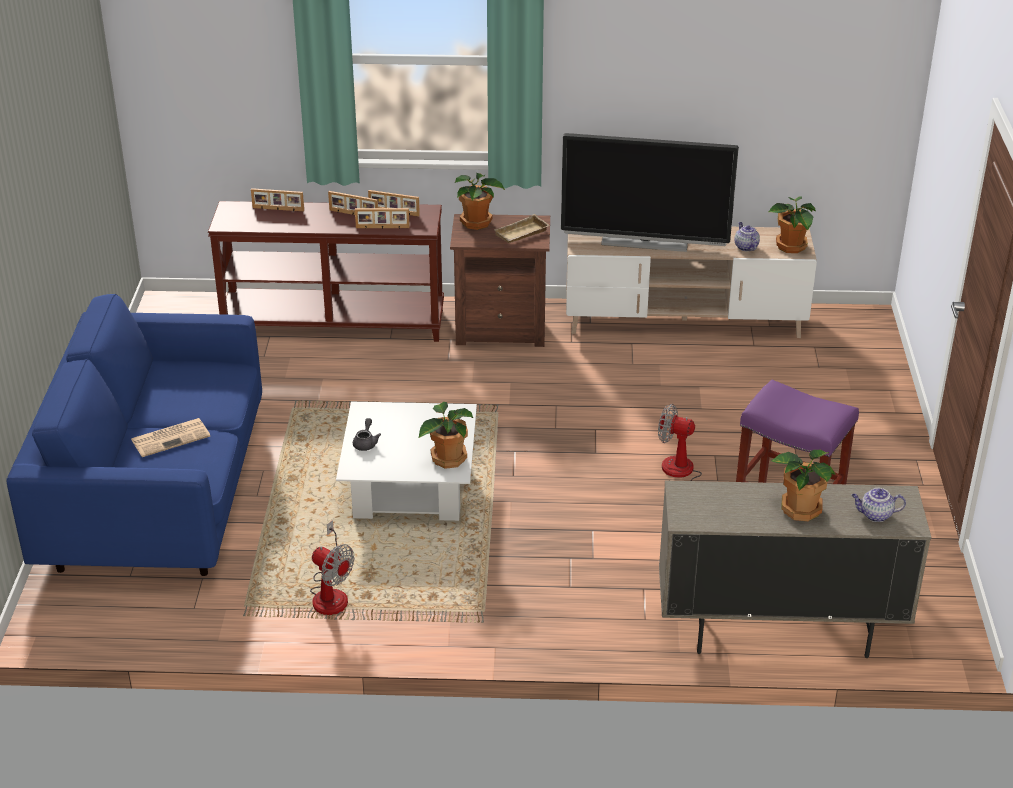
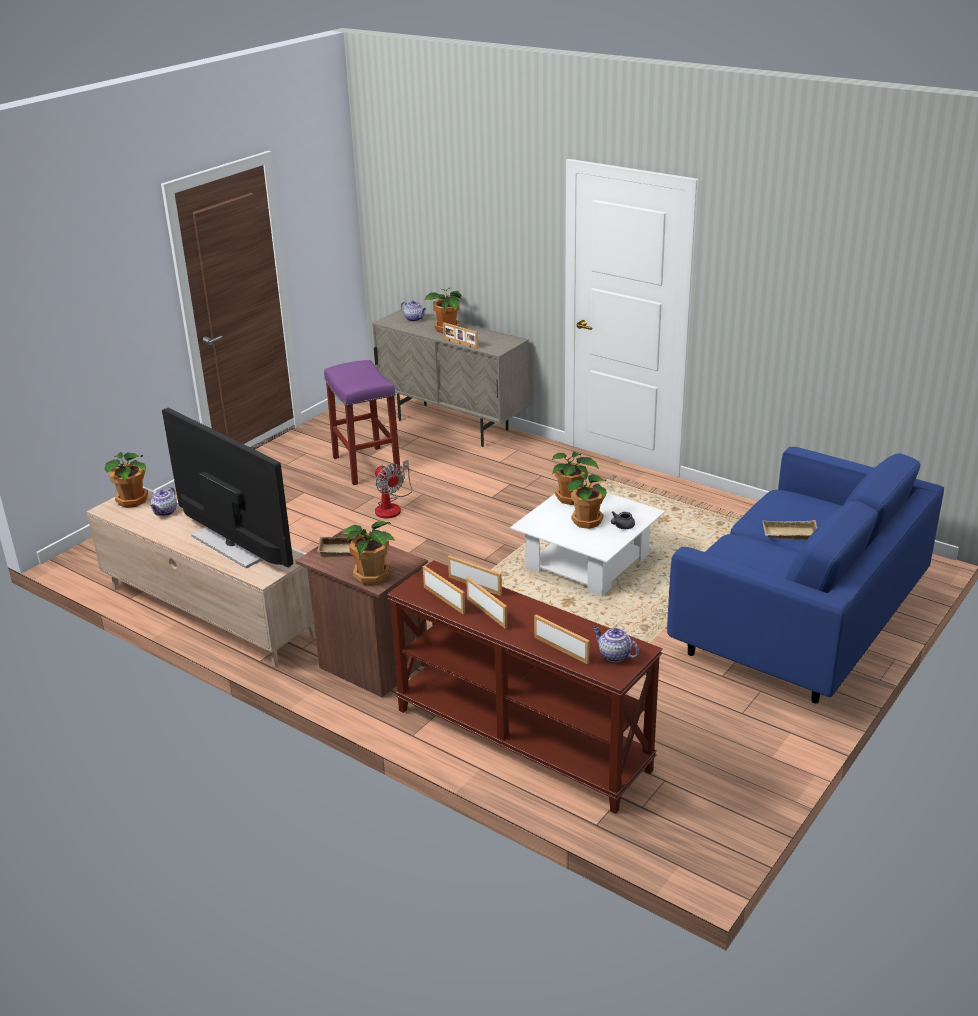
camera: 145 degrees left, 5 degrees down
newspaper [131,418,210,457] -> beige tray [762,520,817,540]
fan [310,520,354,615] -> none
none -> picture frame [443,322,478,349]
none -> potted plant [568,473,607,529]
none -> teapot [593,626,639,662]

